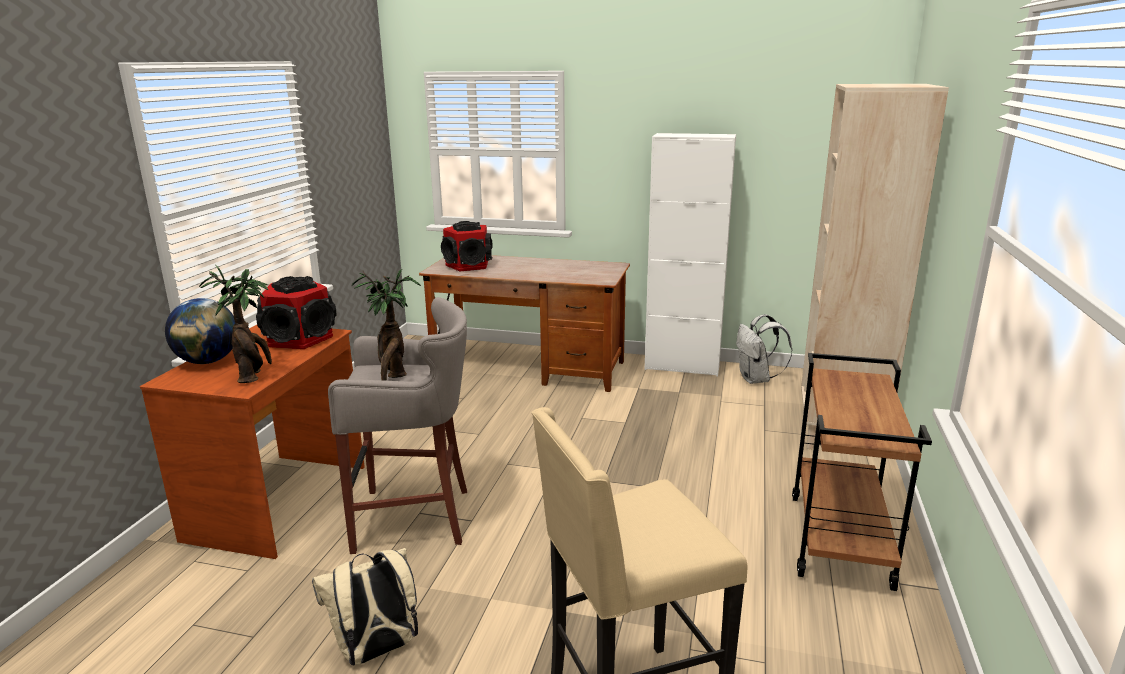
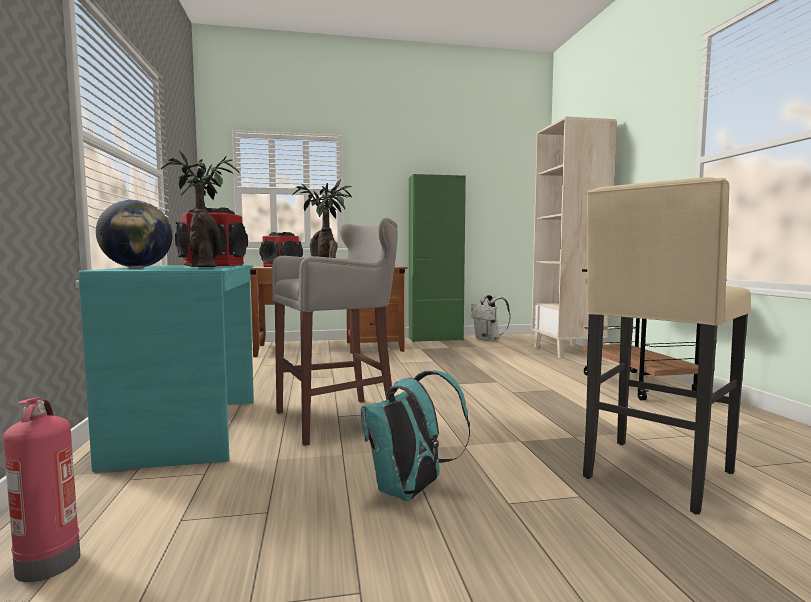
camera: 25 degrees left, 15 degrees down
brown desk [140,325,365,559] -> turquoise desk [79,265,254,472]
beige backpack [312,548,418,666] -> turquoise backpack [360,370,470,501]
white cabinet [644,133,736,376] -> green cabinet [409,174,466,342]
none -> fire extinguisher [3,398,80,582]

